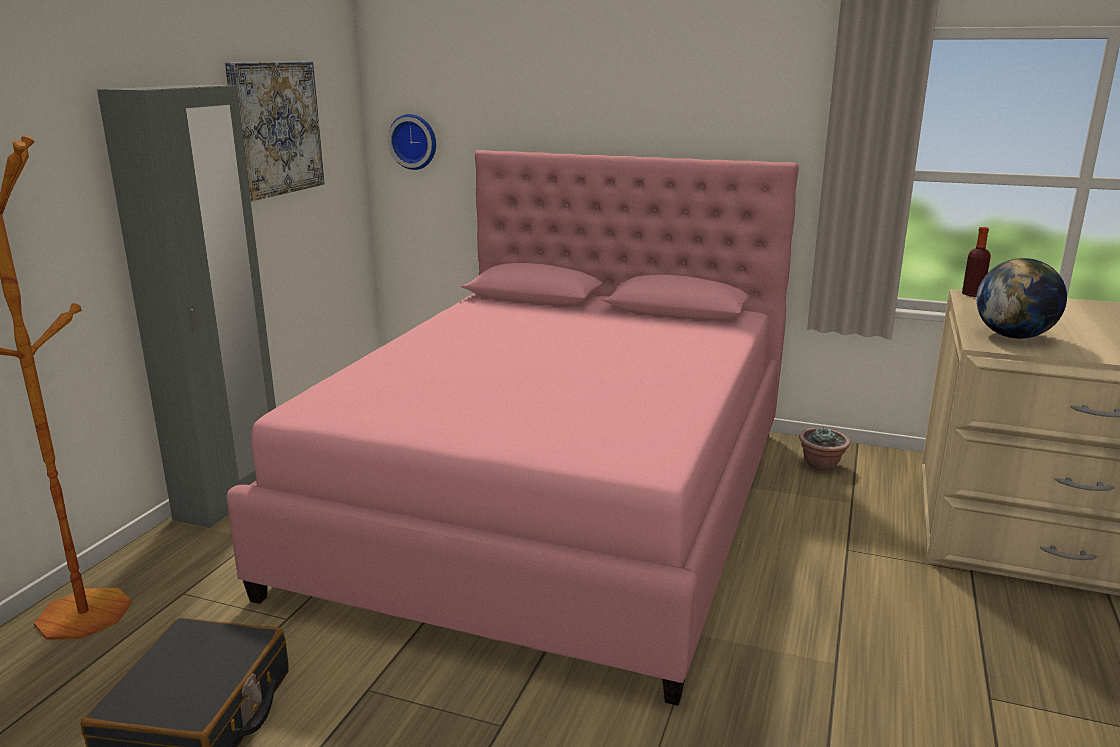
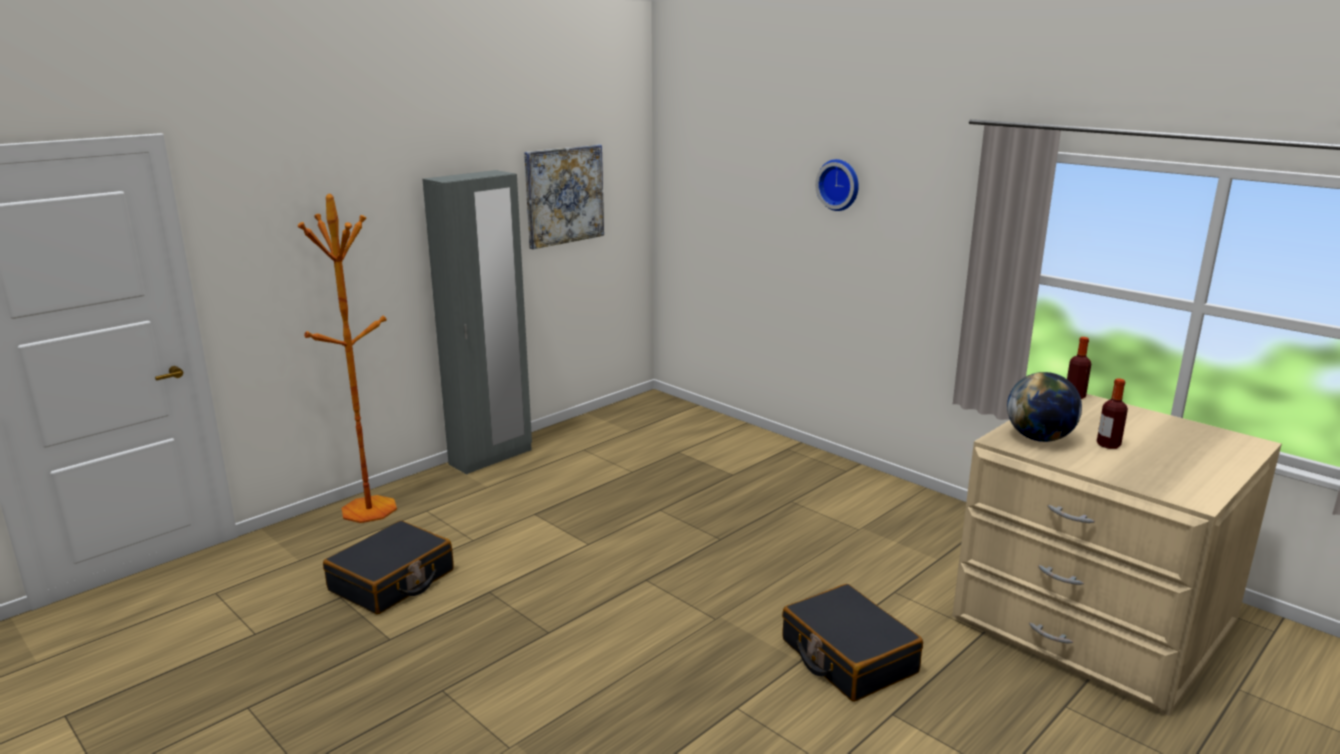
camera: 25 degrees right, 0 degrees up
pink bed [227,150,799,706] -> none
wall clock [388,114,436,170] -> wall clock moved to [815,159,859,211]
potted plant [799,427,850,471] -> none
none -> black suitcase [782,584,923,702]
none -> bottle [1097,379,1128,449]

